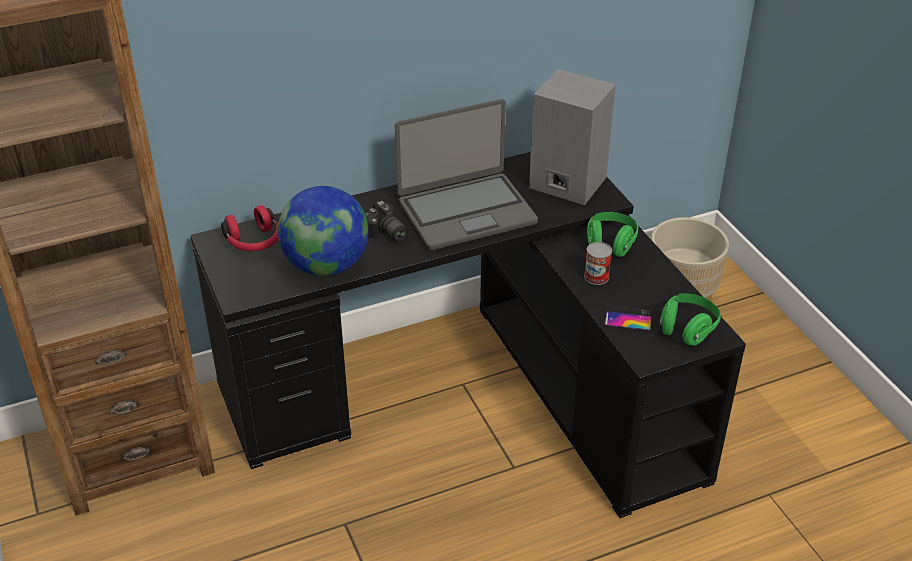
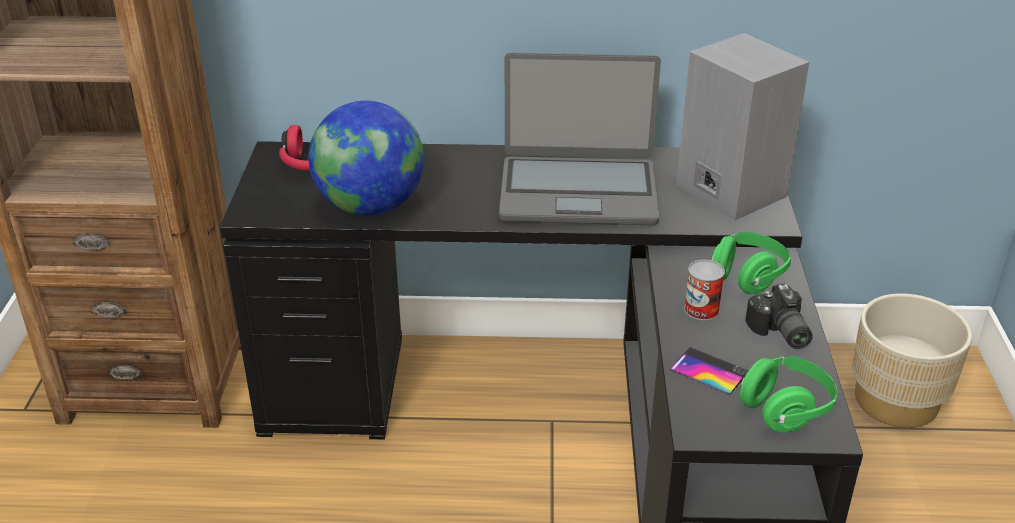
camera: 25 degrees right, 5 degrees down
camera [365,200,408,241] -> camera moved to [745,283,813,349]

